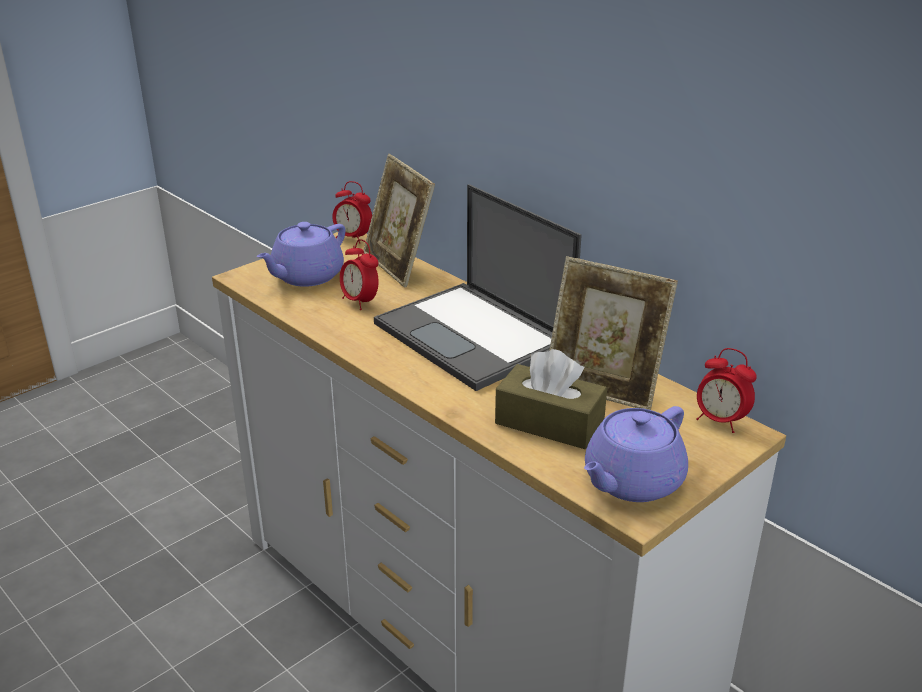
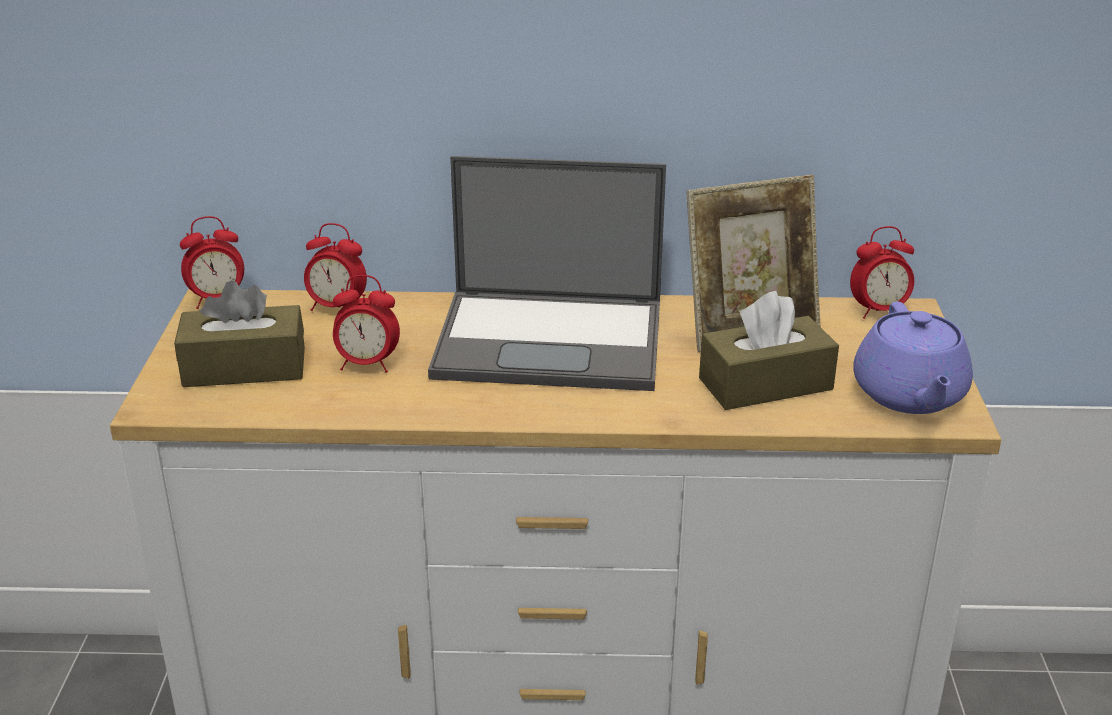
camera: 45 degrees left, 0 degrees up
purple teapot [257,222,345,287] -> brown tissue box [174,280,305,387]
picture frame [364,154,435,287] -> alarm clock [304,223,367,311]

